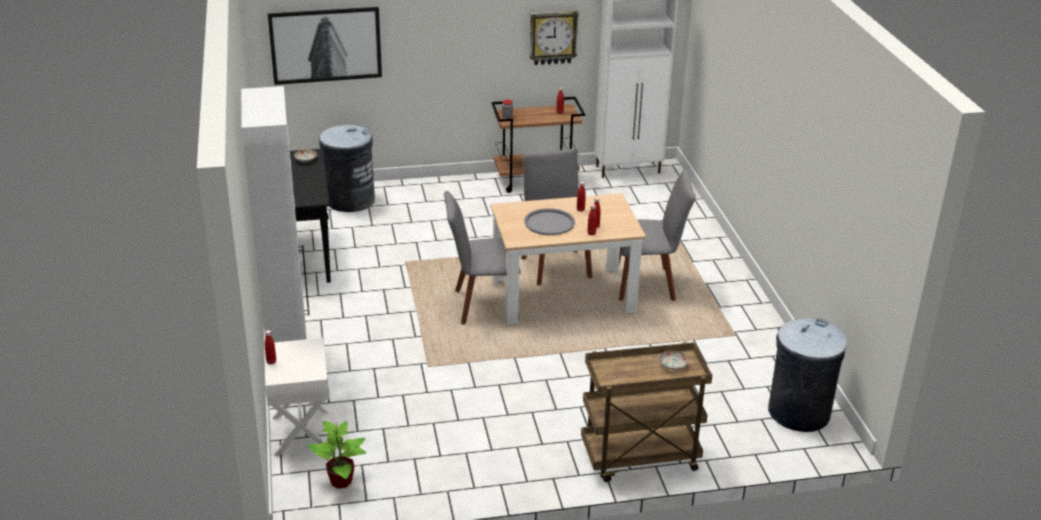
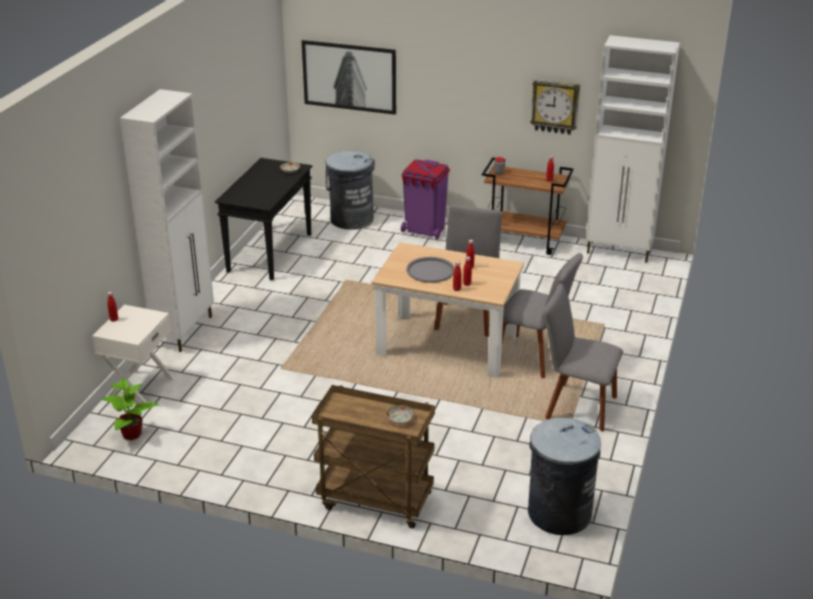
camera: 30 degrees right, 0 degrees up
grey chair [444,191,521,325] -> grey chair moved to [543,283,623,432]
none -> purple trash can [401,159,450,239]

